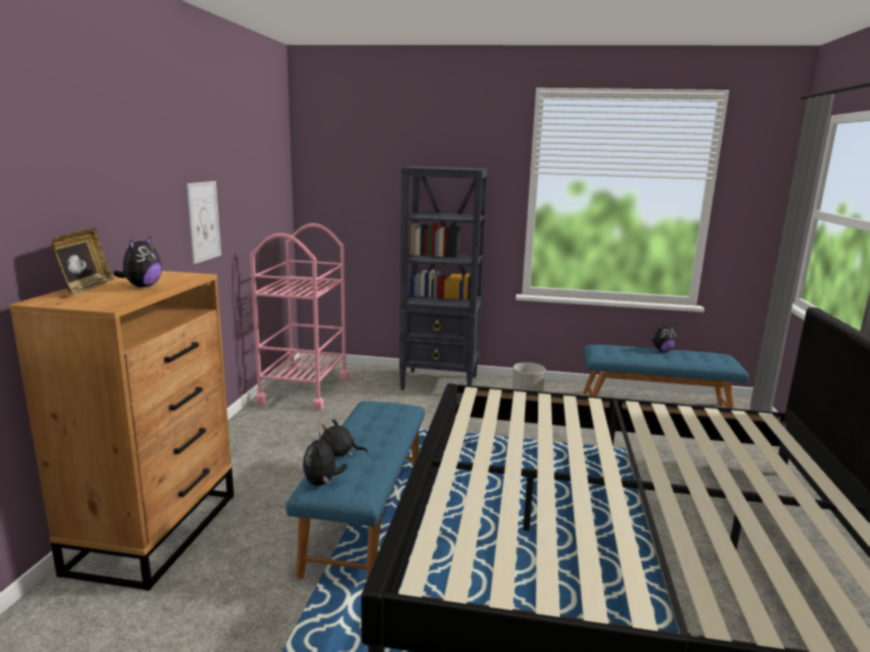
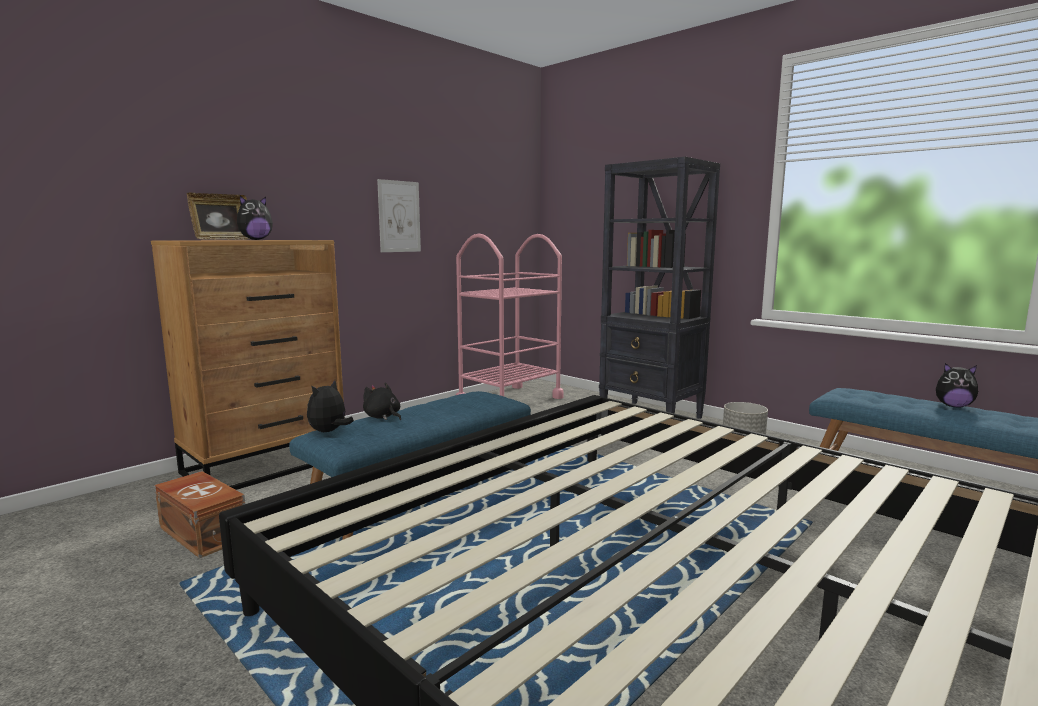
camera: 35 degrees right, 5 degrees down
none -> brown storage box [154,471,245,558]

